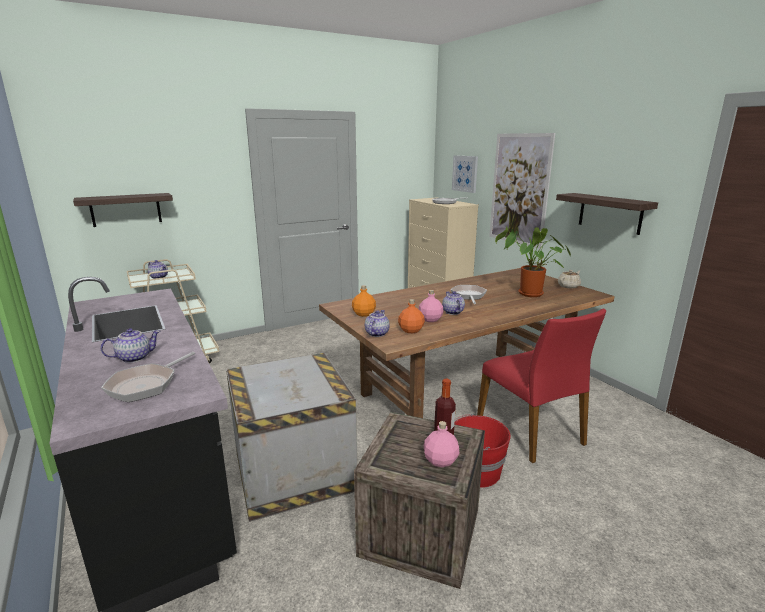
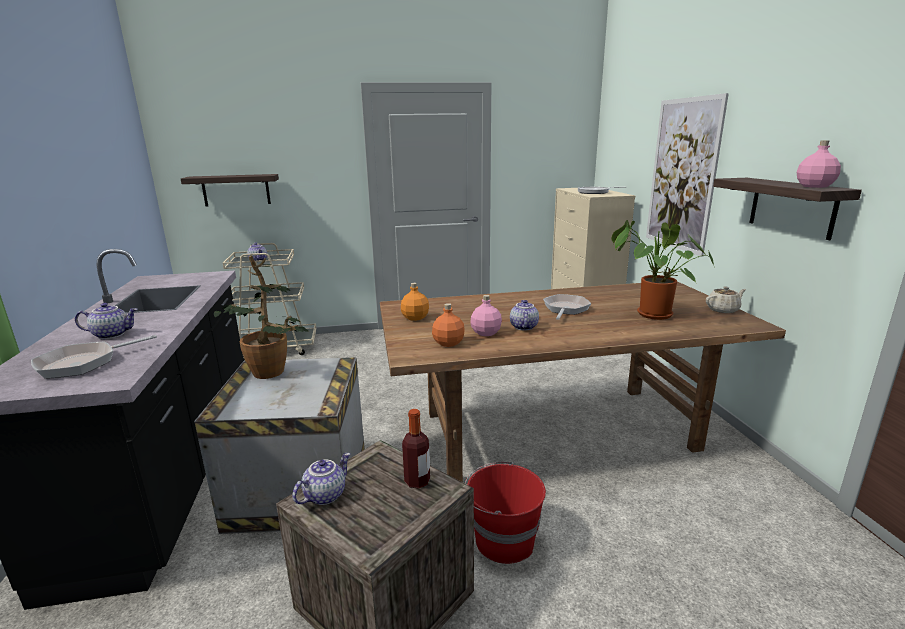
camera: 20 degrees right, 0 degrees up
teapot [365,310,390,337] -> teapot moved to [292,453,350,505]
pink bottle [424,421,459,467] -> pink bottle moved to [797,141,841,188]
picture [452,155,478,193] -> none
red chair [477,309,606,463] -> none
none -> potted plant [214,256,308,379]

